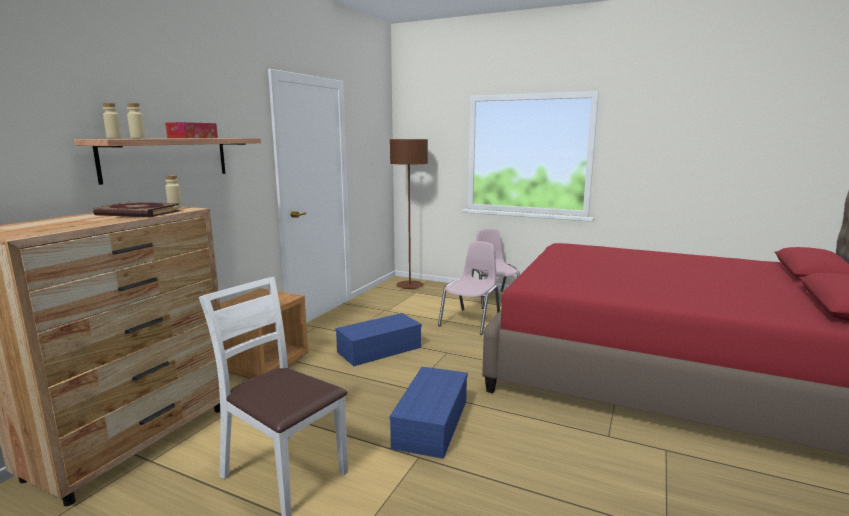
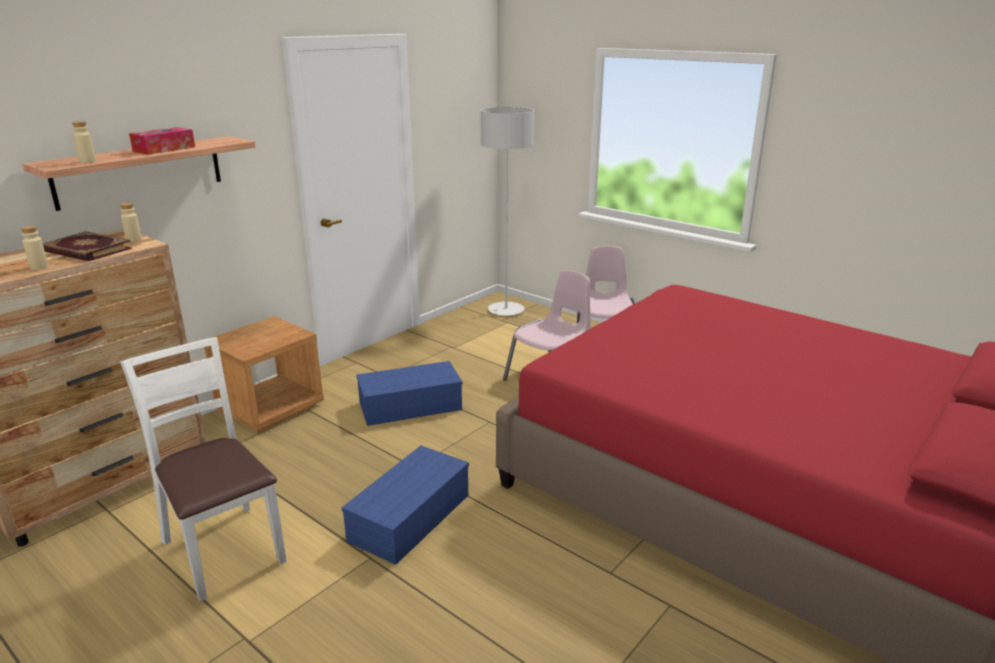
camera: 15 degrees right, 10 degrees up
beige bottle [103,103,122,139] -> beige bottle moved to [21,226,48,270]
brown floor lamp [390,139,428,289] -> grey floor lamp [480,107,534,316]

